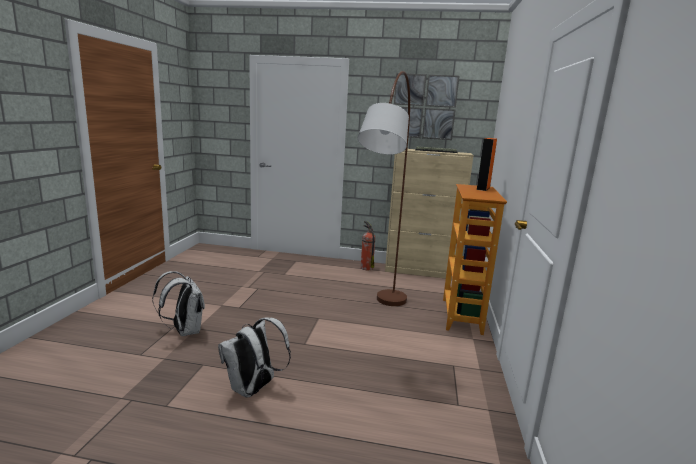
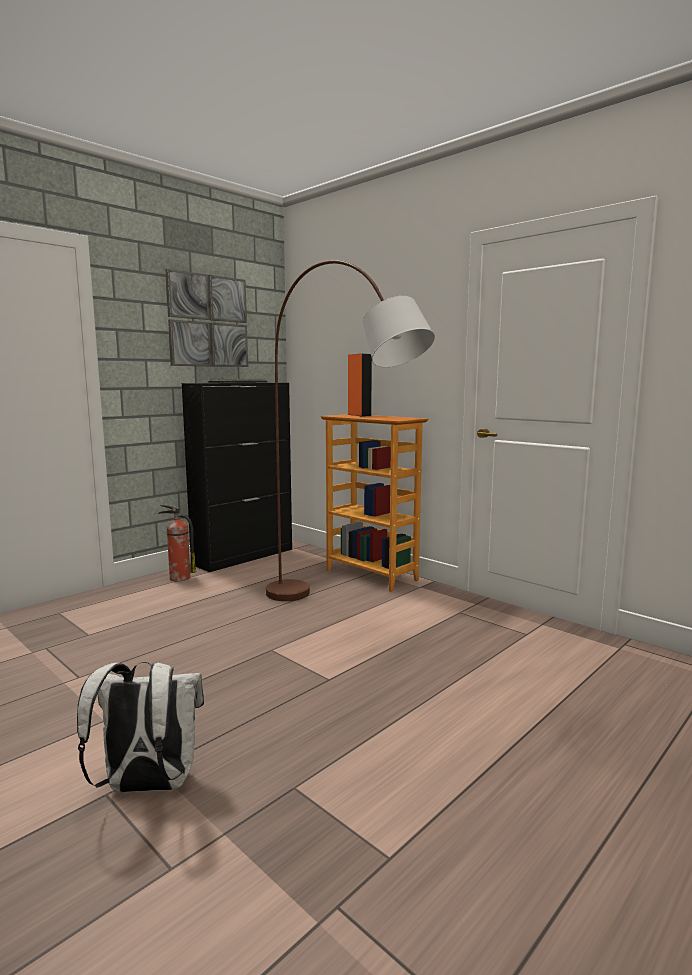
camera: 55 degrees left, 5 degrees down
white backpack [218,317,291,397] -> none
beige cabinet [385,149,474,279] -> black cabinet [182,383,292,572]

